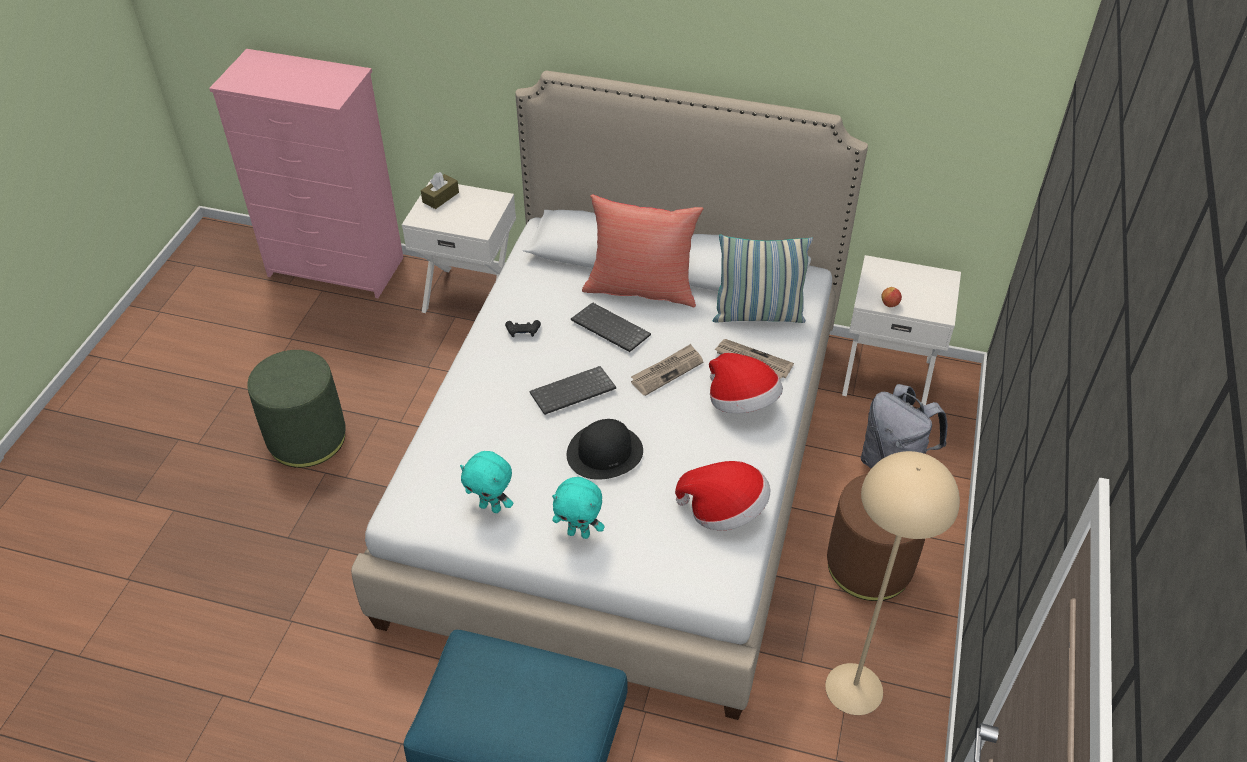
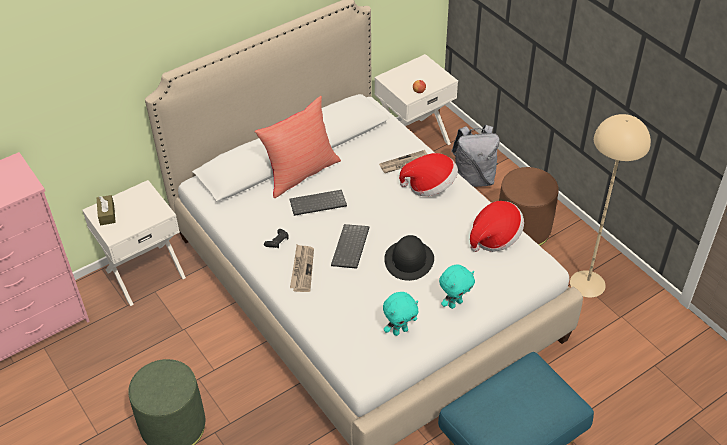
camera: 50 degrees left, 0 degrees up
newspaper [631,344,703,396] -> newspaper moved to [290,245,314,292]
pillow [713,234,813,323] -> none

